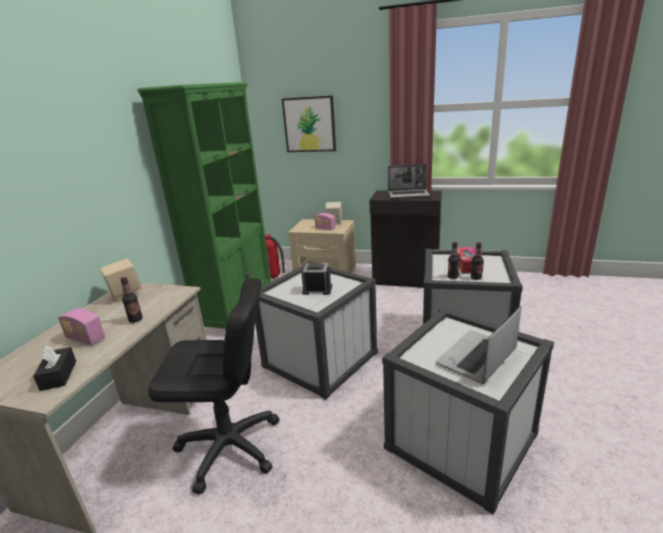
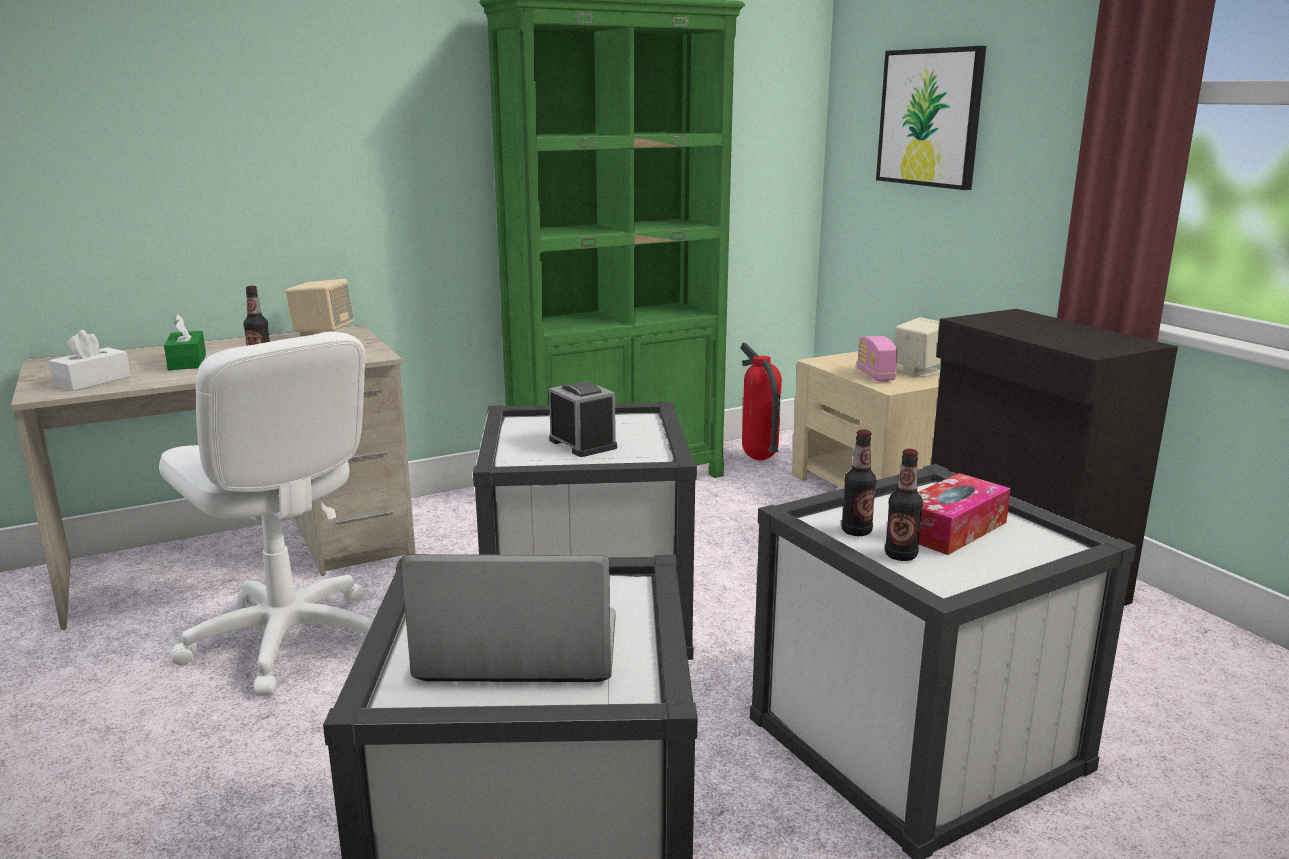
camera: 45 degrees right, 5 degrees down
black tissue box [33,346,76,391] -> white tissue box [49,330,131,391]
radio [58,309,105,345] -> green tissue box [164,314,206,370]
black office chair [148,278,279,495] -> white office chair [159,332,372,697]
laptop [388,164,430,198] -> none

